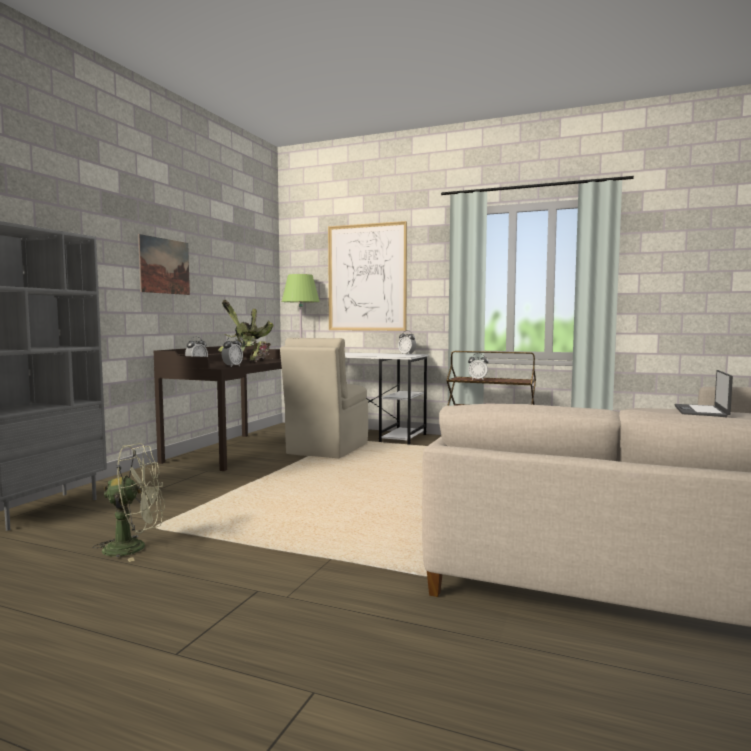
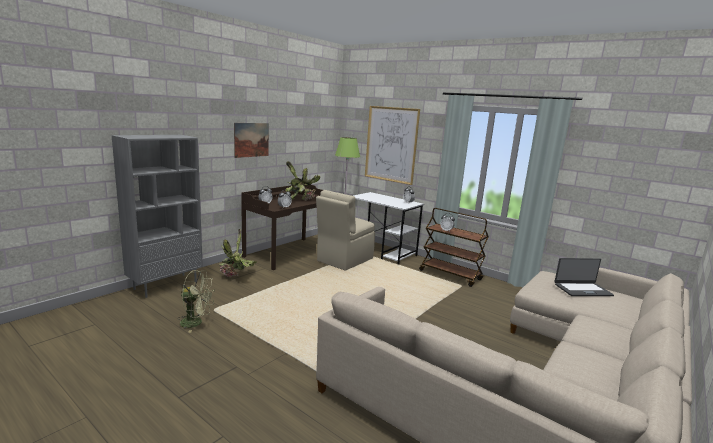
camera: 15 degrees right, 10 degrees up
laptop [674,370,733,417] -> laptop turned 135 degrees counterclockwise [554,258,614,296]
none -> potted plant [219,229,257,277]

